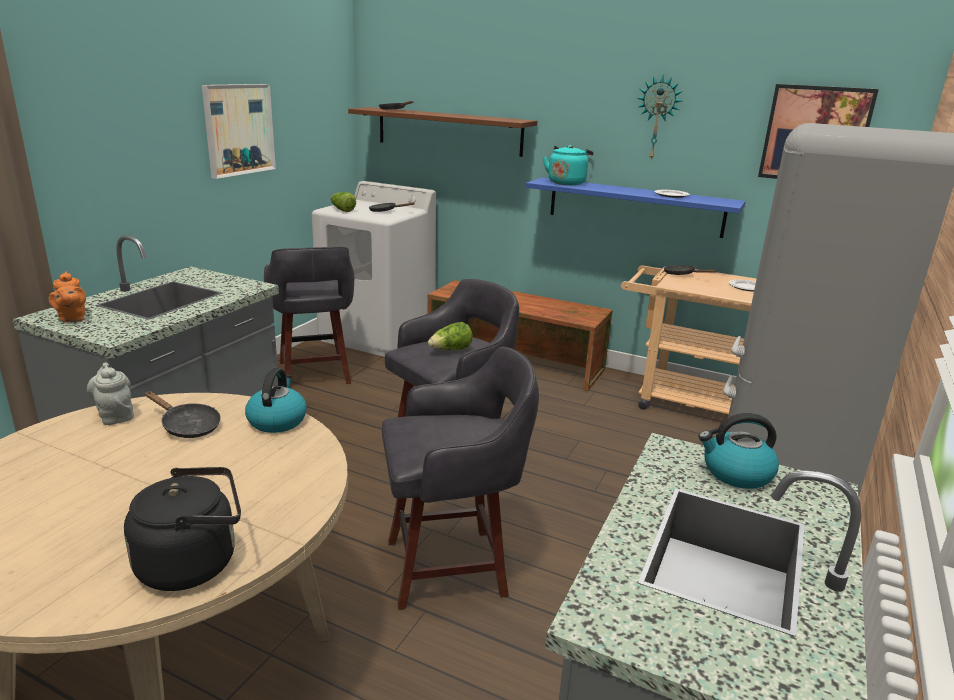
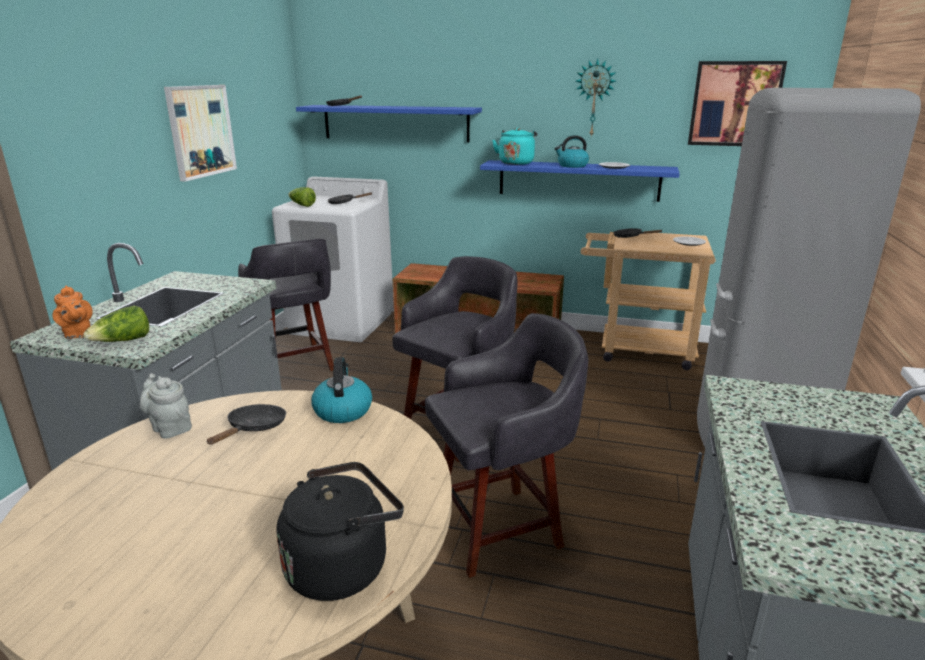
camera: 10 degrees left, 0 degrees up
black frying pan [145,391,221,438] -> black frying pan turned 90 degrees counterclockwise [207,404,286,444]
brown shelf [348,107,537,157] -> blue shelf [296,105,482,142]
lettuce [428,322,473,350] -> lettuce moved to [84,306,149,342]
kettle [699,413,779,489] -> kettle moved to [554,135,589,168]

